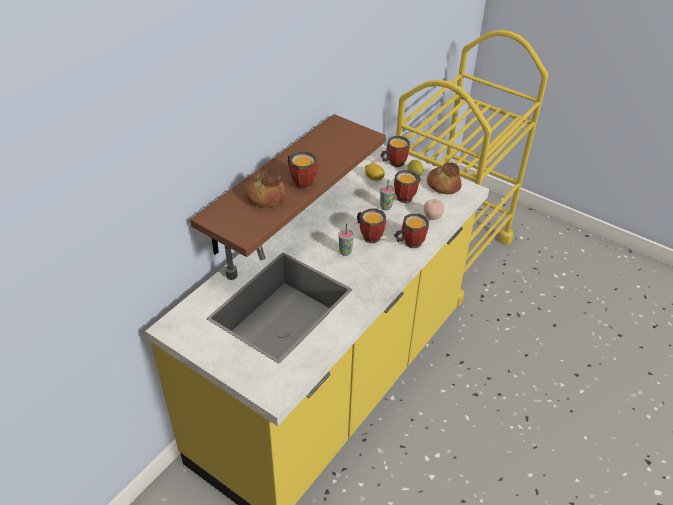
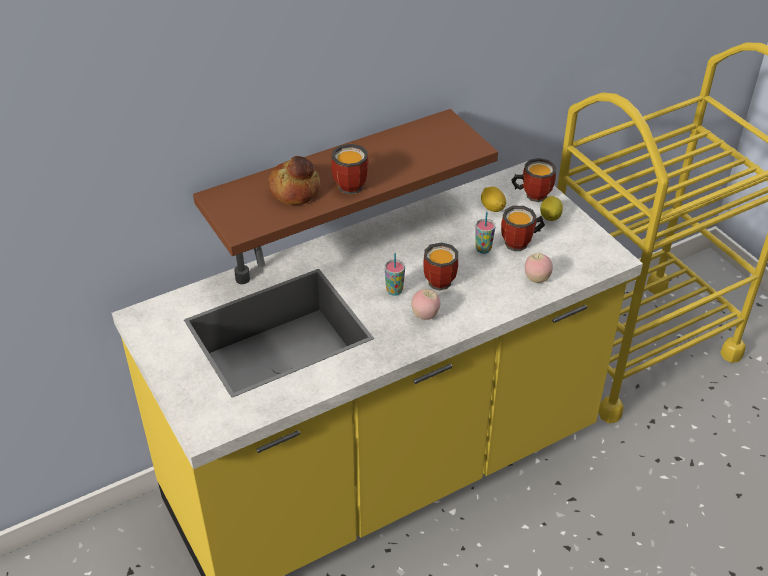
camera: 25 degrees right, 0 degrees up
mug [394,213,429,248] -> none
bread [427,163,461,194] -> none
none -> apple [411,289,440,320]

